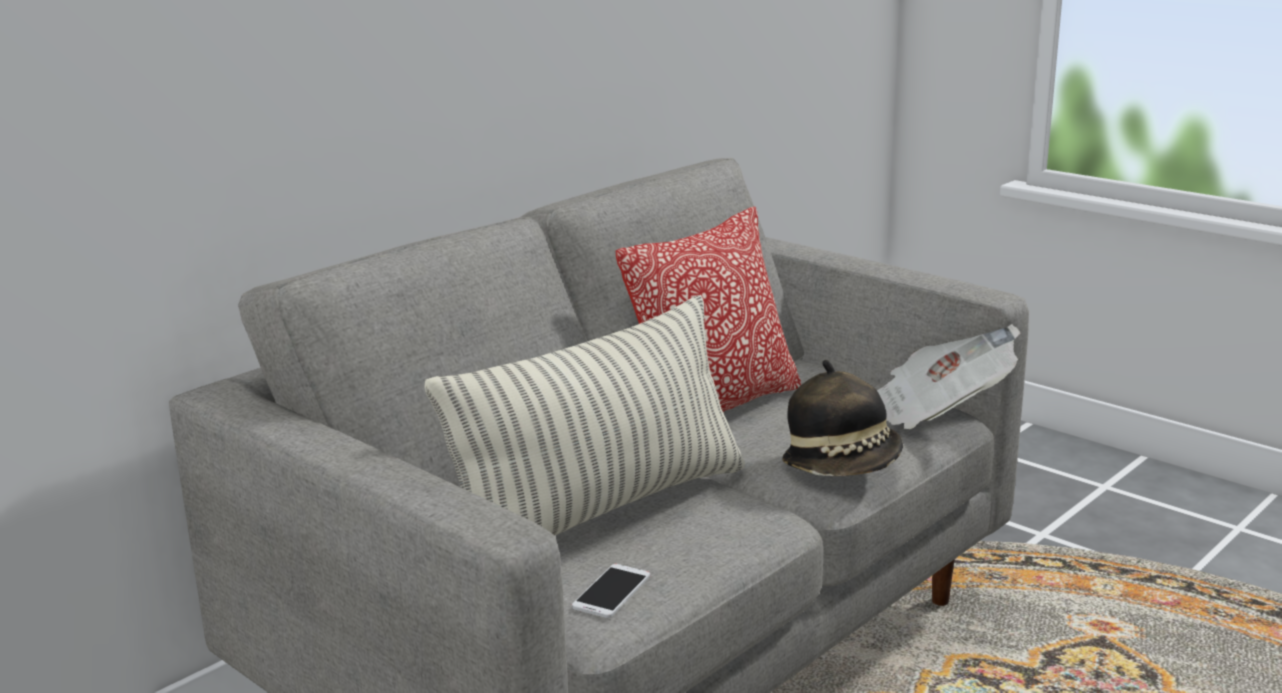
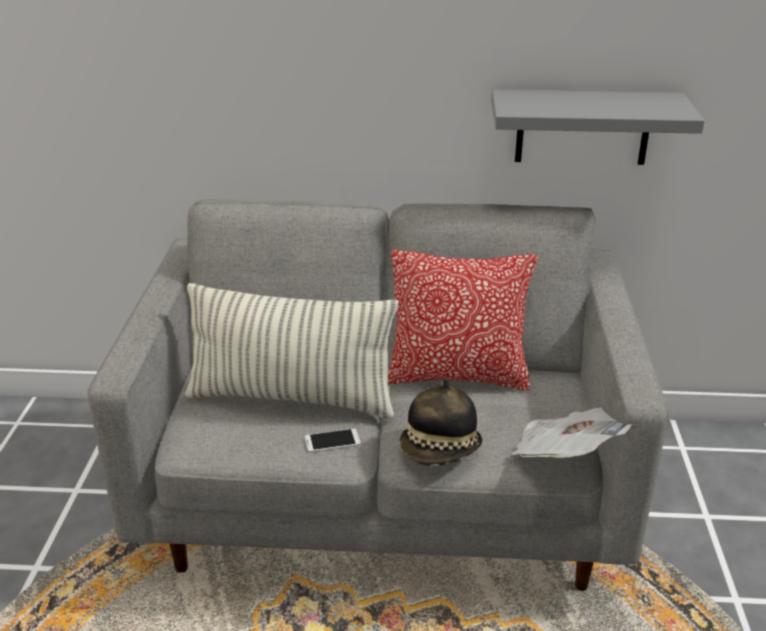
camera: 50 degrees right, 10 degrees up
phone [572,564,650,618] -> phone moved to [305,428,361,452]
none -> grey shelf [491,89,705,165]

